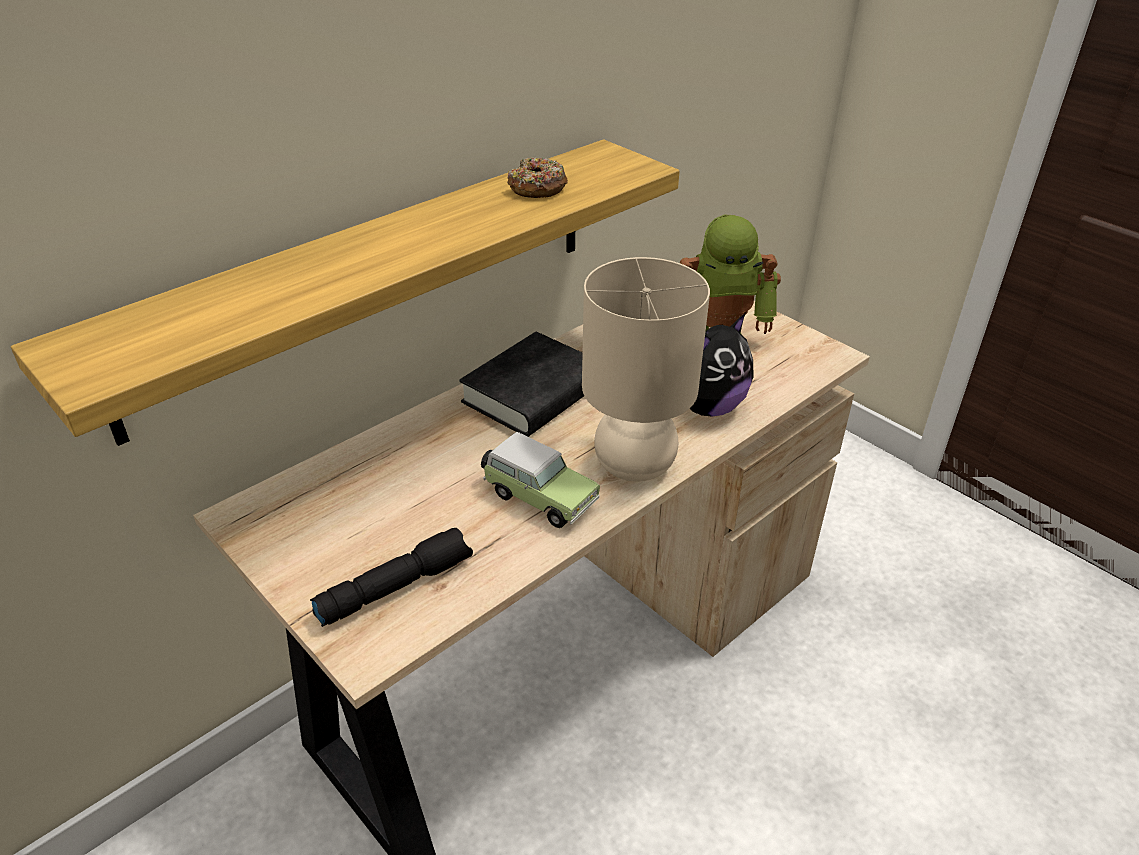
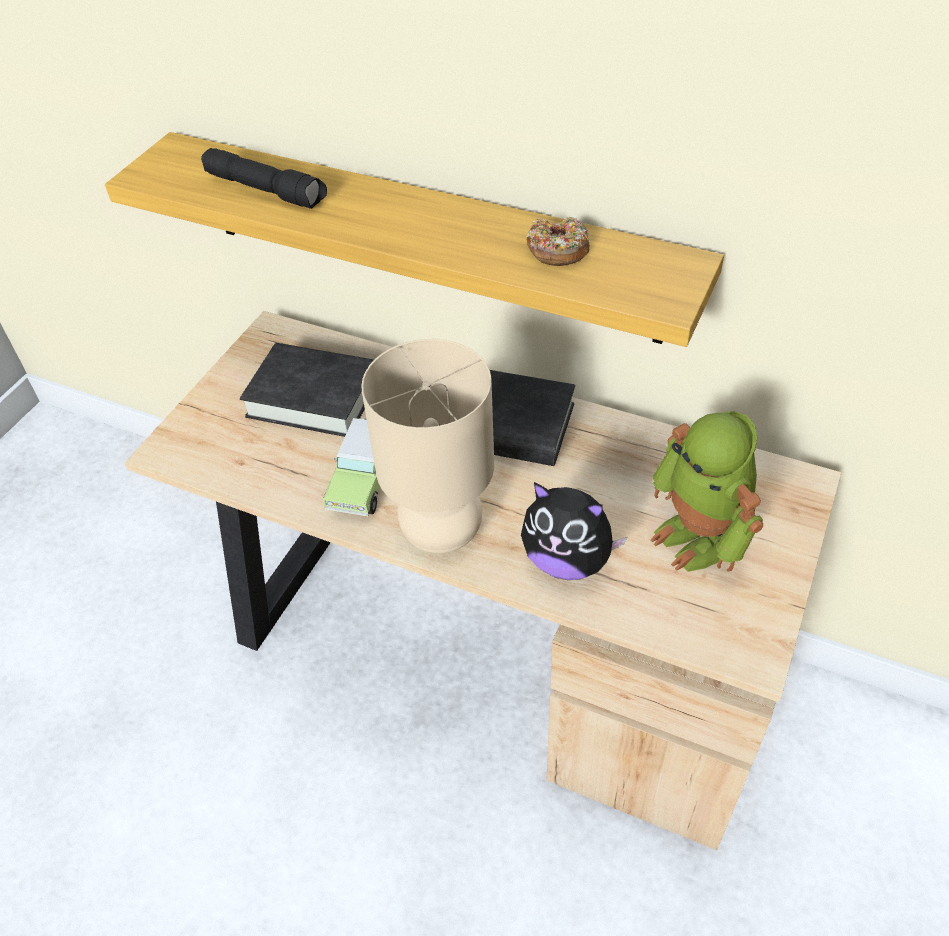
camera: 70 degrees right, 10 degrees up
black flashlight [310,528,473,627] -> black flashlight moved to [201,148,327,209]
none -> black book [240,343,374,437]

